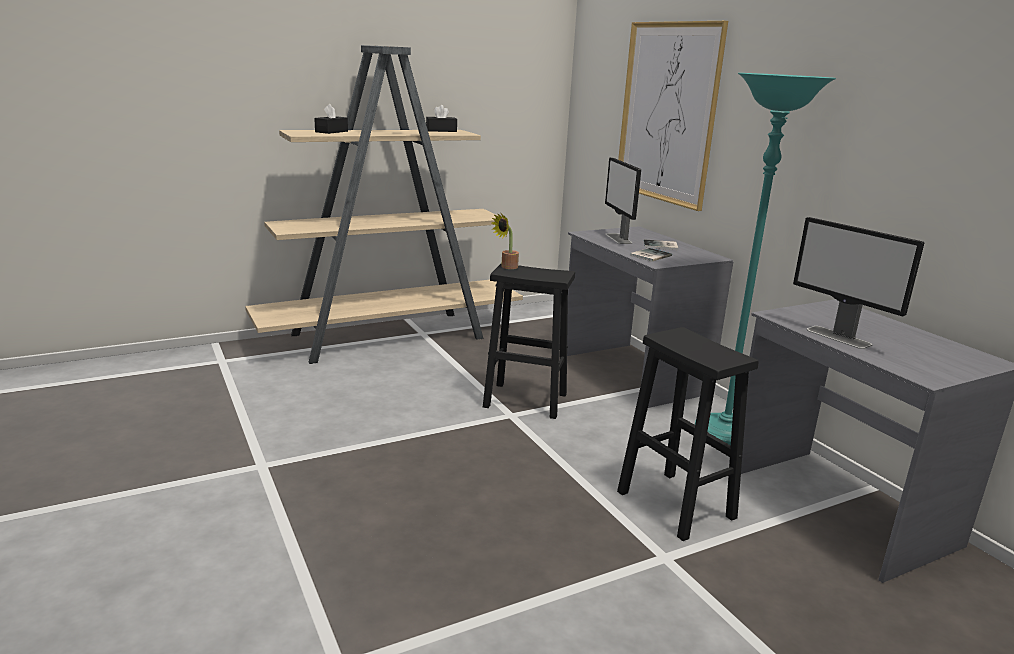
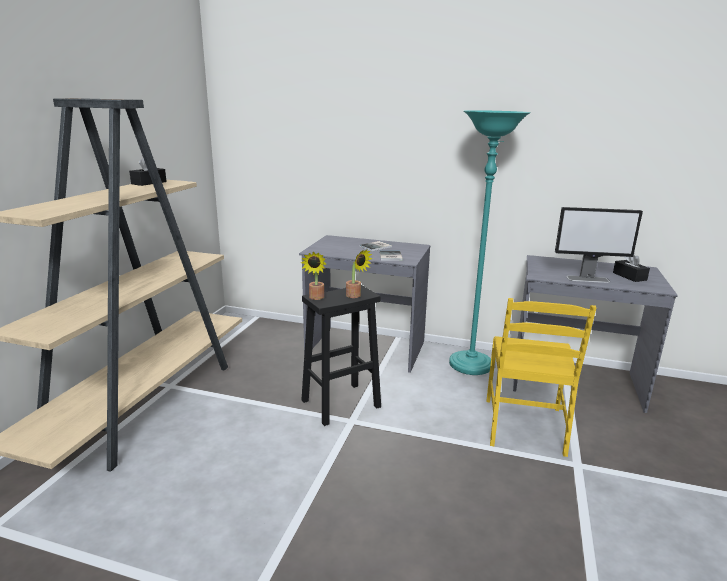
camera: 45 degrees left, 0 degrees up
black tissue box [314,104,348,134] -> black tissue box moved to [613,254,650,282]
monitor [605,157,641,244] -> none
black stool [617,327,759,541] -> yellow chair [486,298,597,457]
picture [618,21,728,211] -> none
none -> potted plant [346,249,373,298]

